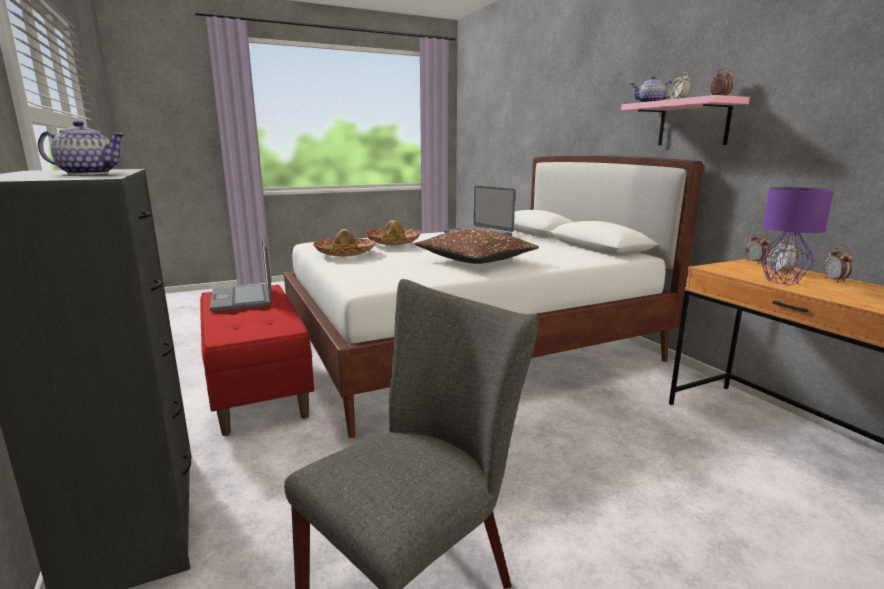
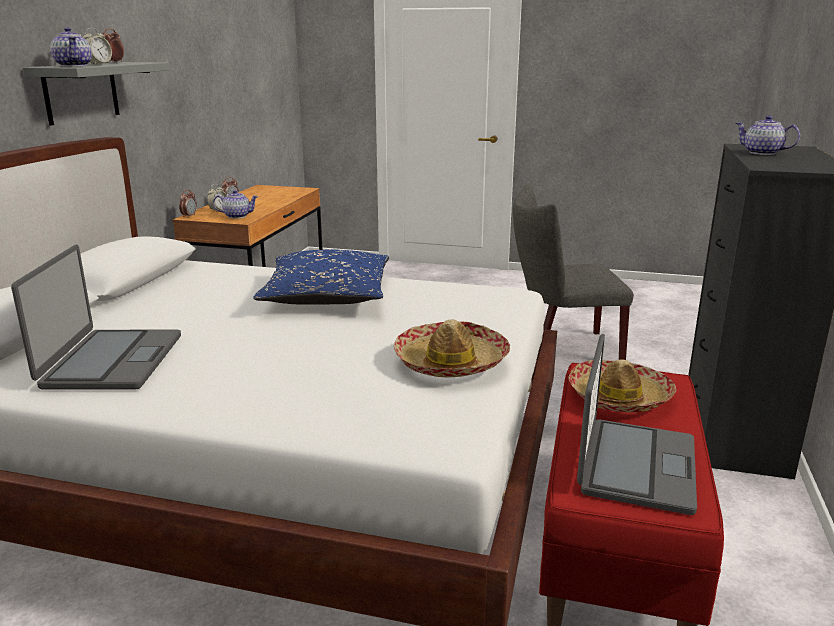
camera: 140 degrees left, 5 degrees up
hat [365,220,421,245] -> hat moved to [569,359,676,413]
brown pillow [415,229,539,264] -> blue pillow [253,250,389,304]
pink shelf [621,95,750,145] -> grey shelf [23,62,170,126]
purple table lamp [760,187,834,285] -> none
none -> teapot [213,190,259,219]

